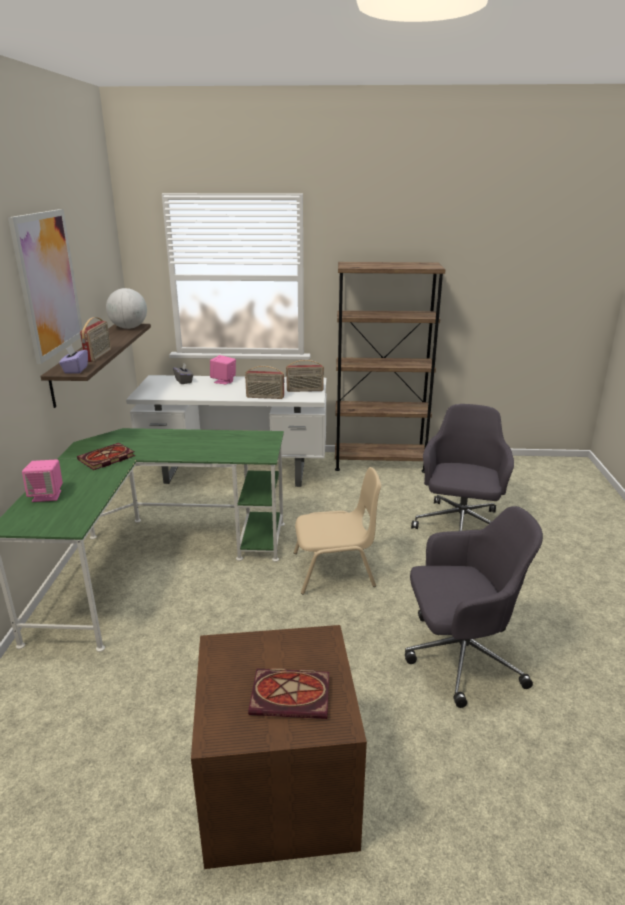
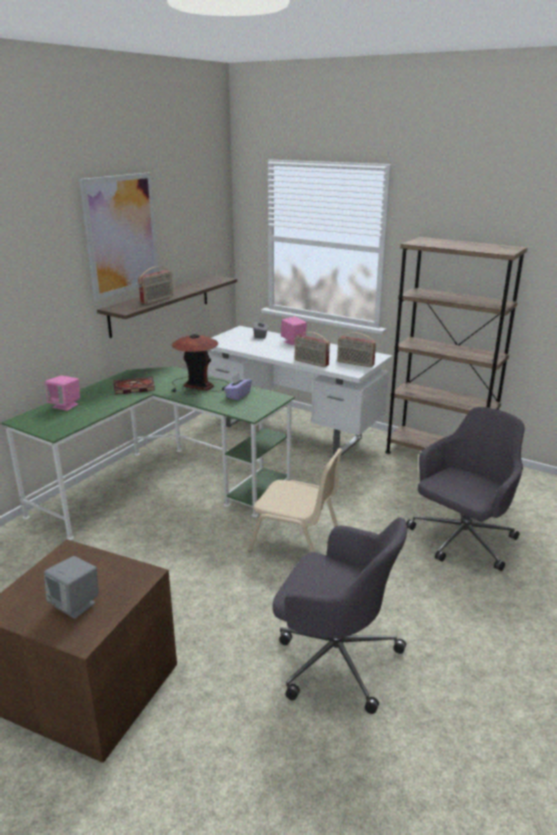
camera: 30 degrees right, 0 degrees up
purple tissue box [59,345,88,374] -> purple tissue box moved to [224,374,252,400]
globe [106,288,147,329] -> none
book [248,668,329,719] -> grey speaker [44,556,99,619]
none -> table lamp [172,334,229,394]

